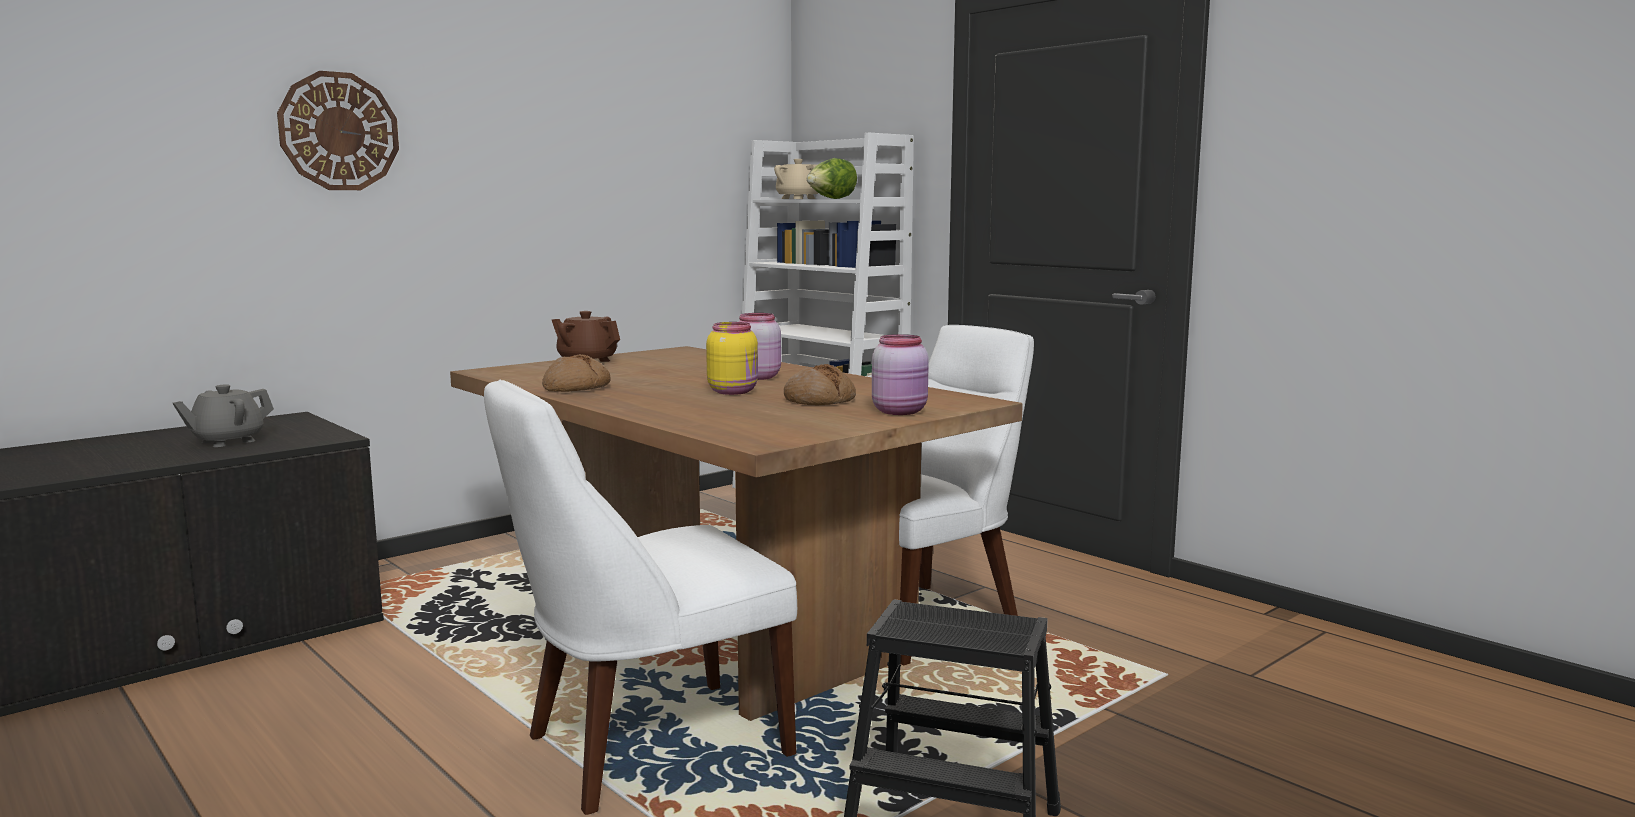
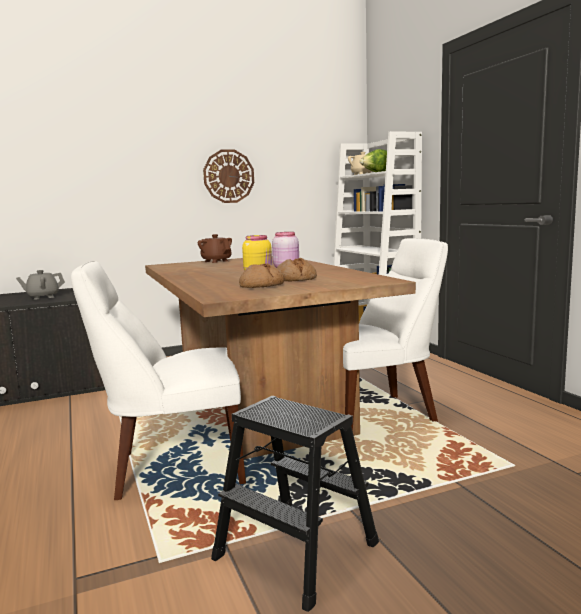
camera: 20 degrees right, 0 degrees up
wall clock [277,71,399,190] -> wall clock moved to [203,150,254,203]
bread [542,354,611,392] -> bread moved to [239,263,285,288]
pink jar [872,334,929,415] -> none

